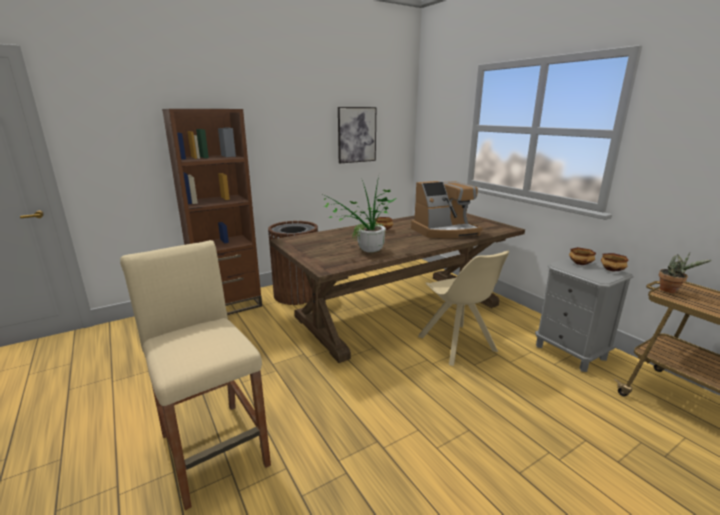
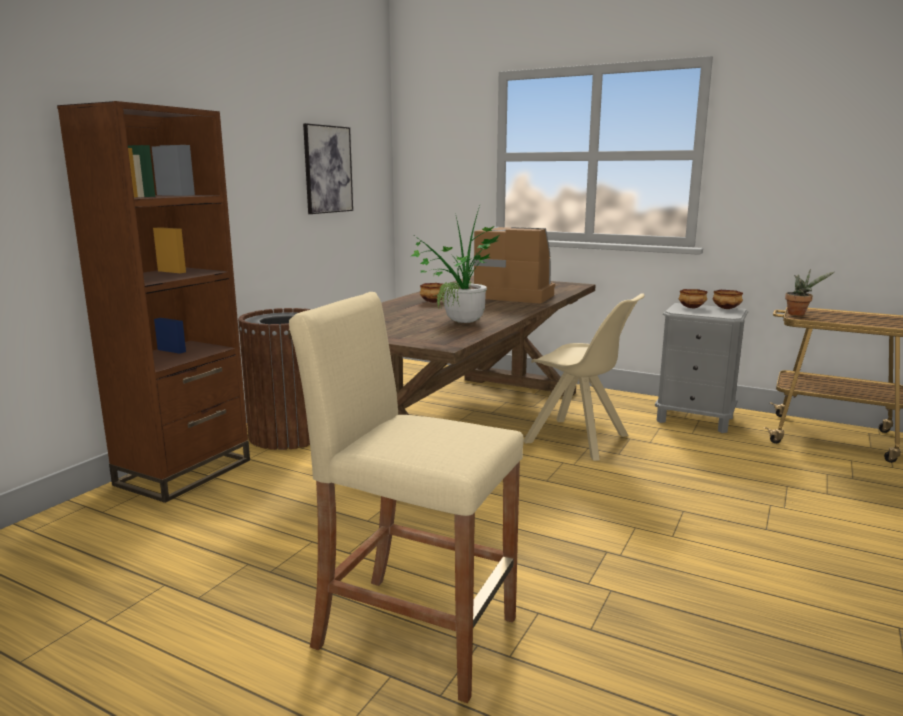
camera: 30 degrees left, 5 degrees down
coffee machine [411,181,483,239] -> coffee machine turned 105 degrees counterclockwise [473,227,555,304]

